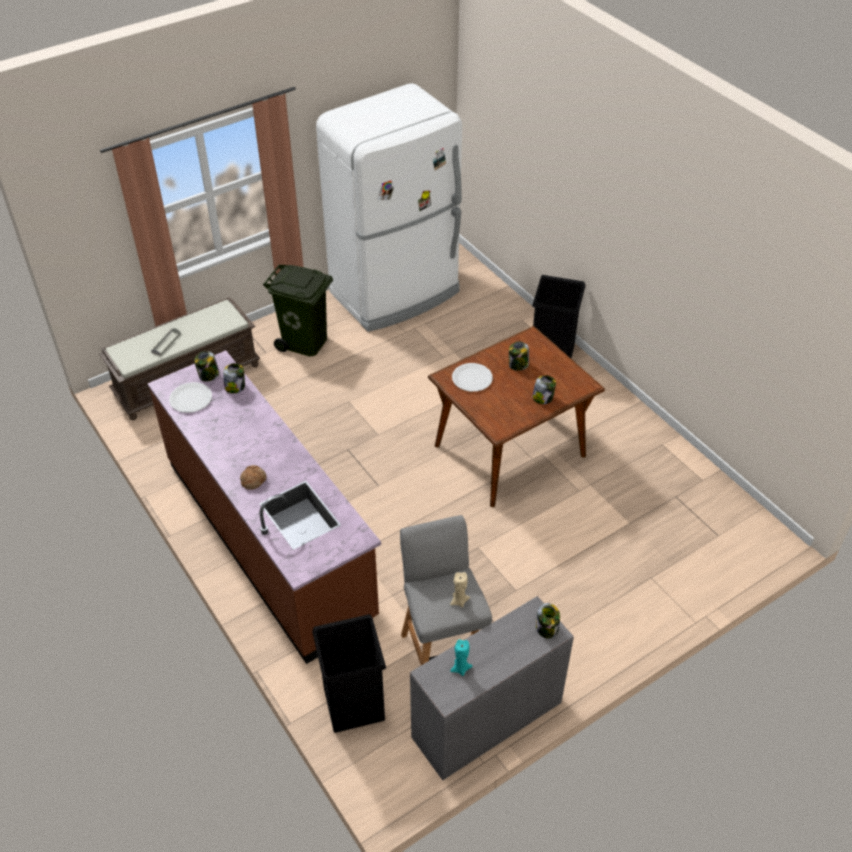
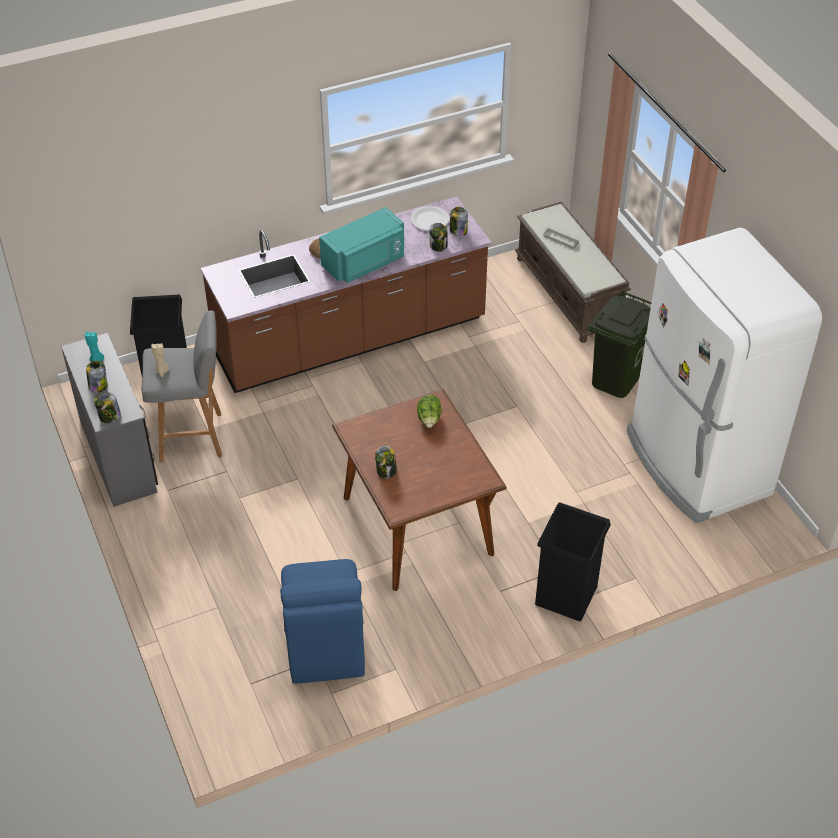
camera: 100 degrees right, 0 degrees up
white plate [452,363,493,392] -> lettuce [417,395,442,428]
jar [509,341,529,371] -> jar moved to [86,361,107,393]
none -> blue chair [280,559,365,684]
none -> turquoise microwave [319,207,404,283]

